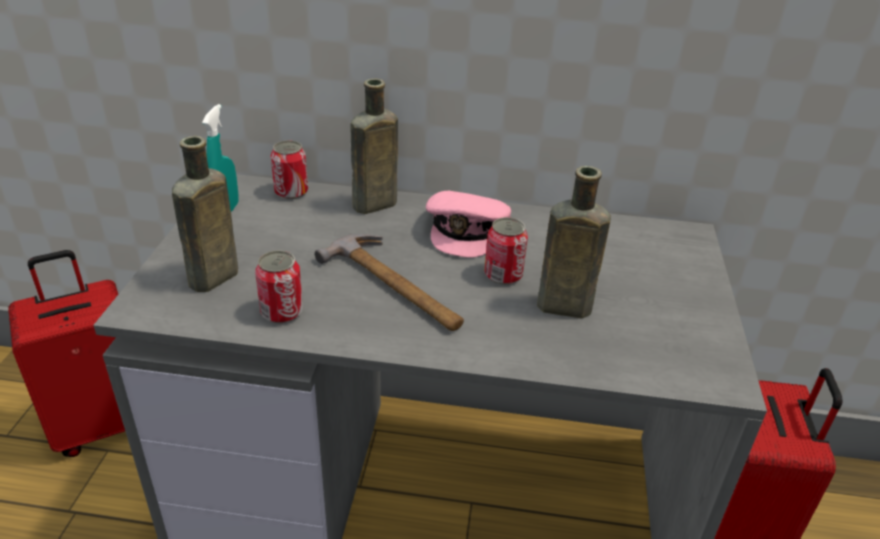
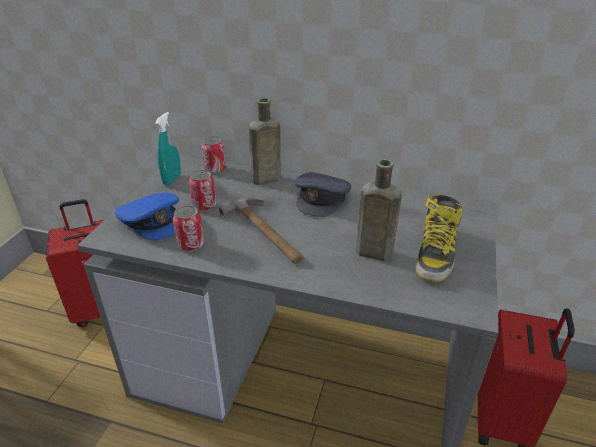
camera: 10 degrees right, 0 degrees up
brown bottle [172,136,238,292] -> blue cap [115,193,179,240]
pink cap [426,191,511,258] -> grey cap [294,172,351,217]
can [484,217,528,285] -> can moved to [188,170,216,212]
none -> boot [415,195,463,282]

